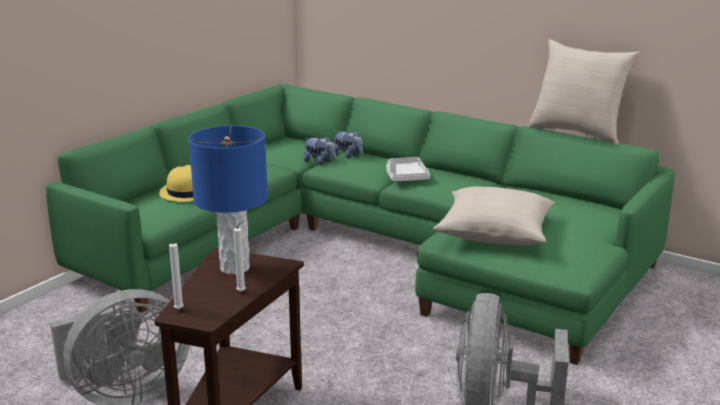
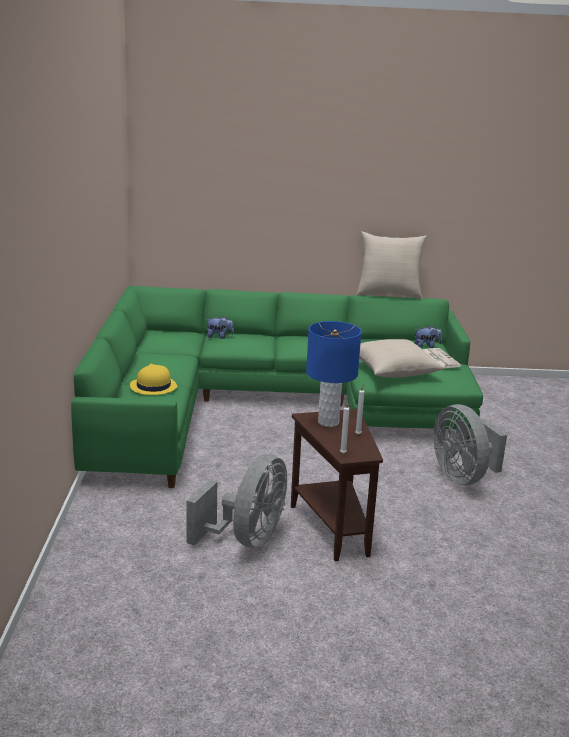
camera: 35 degrees left, 0 degrees up
plush toy [304,136,336,165] -> plush toy moved to [415,326,442,348]
white tray [386,157,430,181] -> none
none -> newspaper [423,348,461,368]

